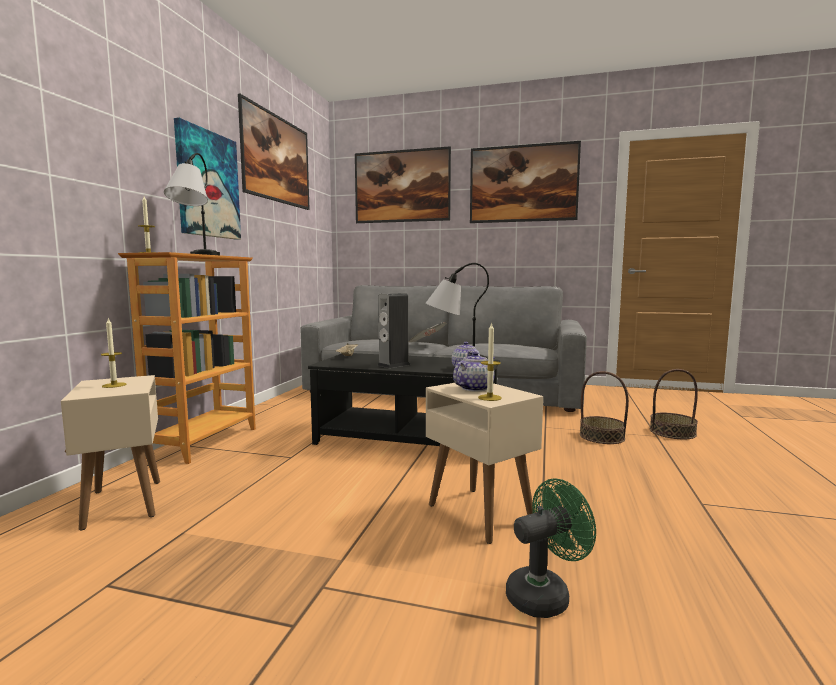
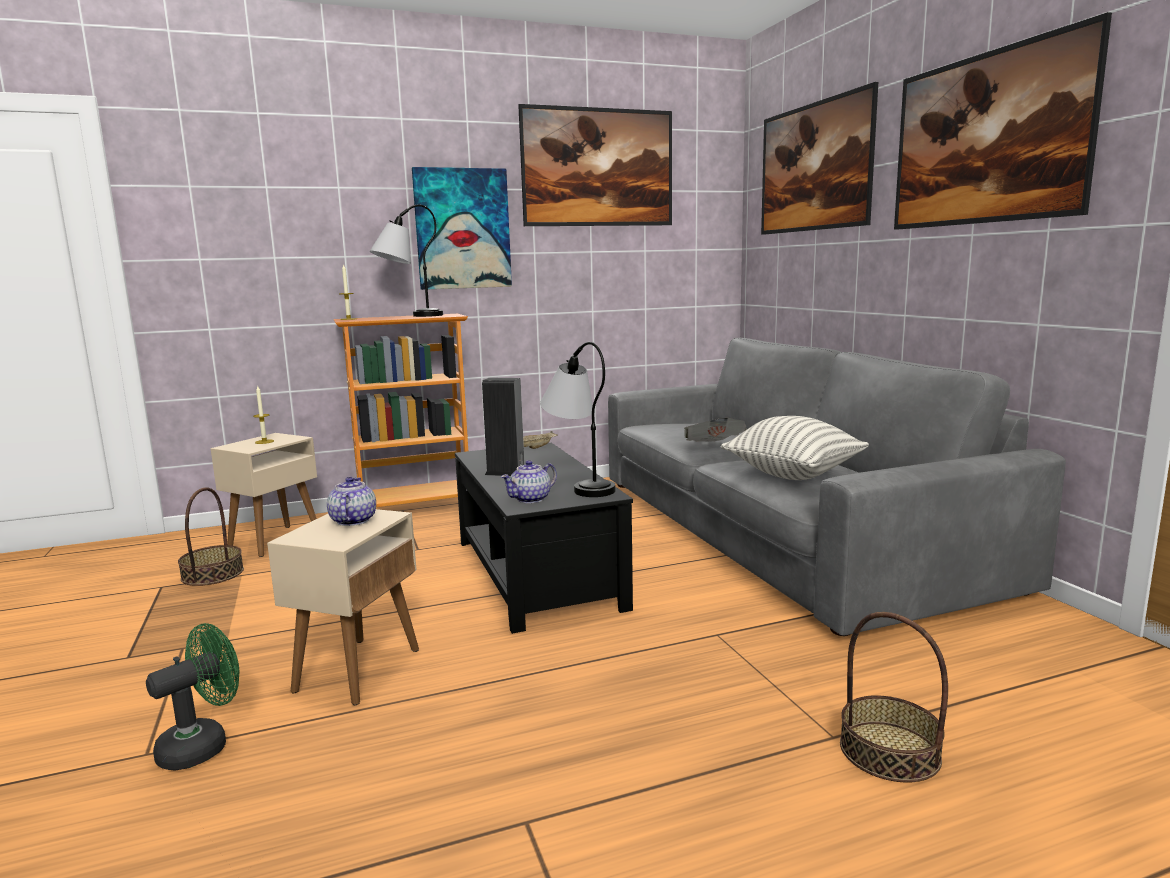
camera: 55 degrees right, 5 degrees up
teapot [453,351,495,392] -> teapot turned 105 degrees counterclockwise [327,477,376,526]
candle [478,322,502,401] -> none
green fan [506,479,596,618] -> green fan turned 75 degrees counterclockwise [146,623,239,771]
basket [580,371,629,444] -> basket moved to [178,487,244,586]
none -> pillow [721,416,869,480]

